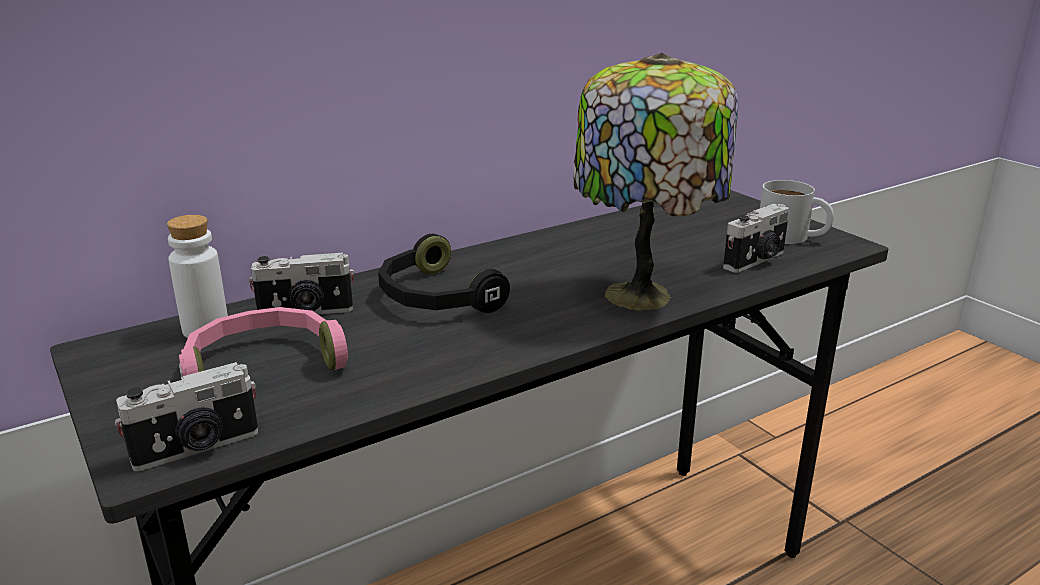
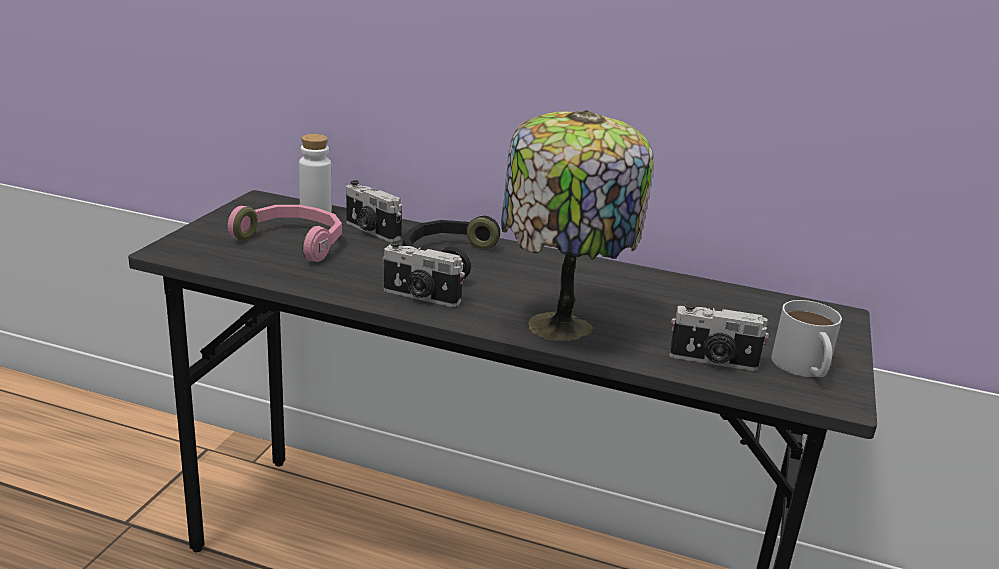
camera: 50 degrees right, 0 degrees up
camera [115,362,259,471] -> camera moved to [383,241,465,307]

